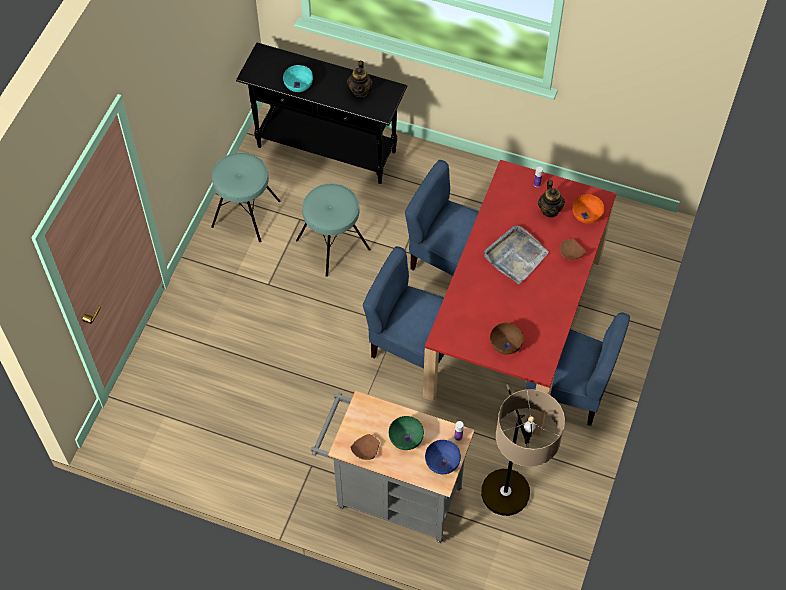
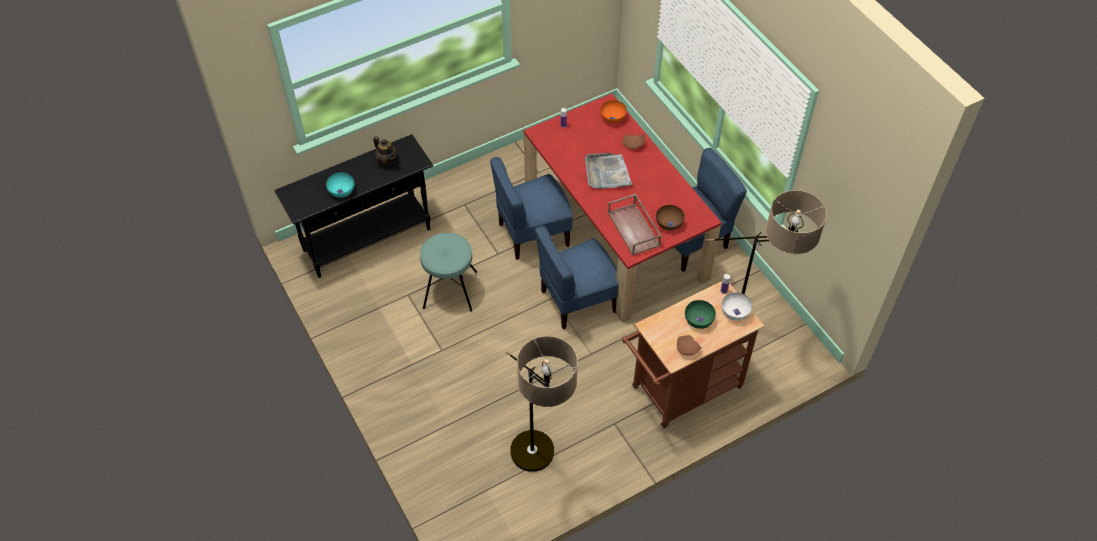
camera: 50 degrees left, 5 degrees down
turquoise stool [211,152,281,242] -> none
grey cart [311,391,475,543] -> brown cart [622,281,764,429]
blue bowl [425,440,461,474] -> white bowl [722,292,752,321]
teapot [538,180,565,218] -> none
none -> floor lamp [506,336,578,472]
none -> brown tray [608,193,661,255]

